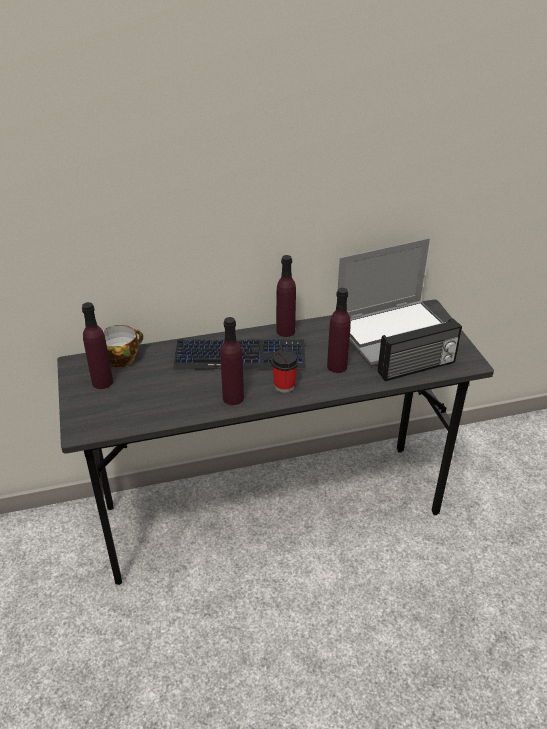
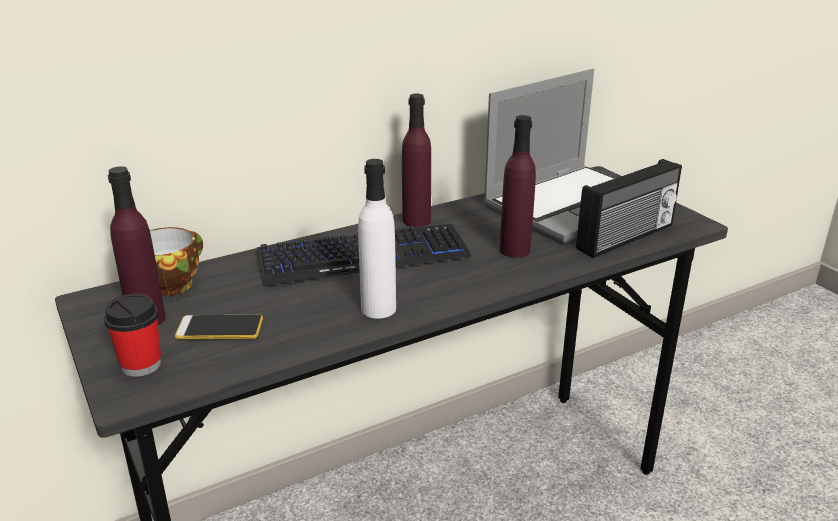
camera: 15 degrees left, 10 degrees down
purple bottle [220,317,244,405] -> white bottle [358,159,396,319]
cup [271,349,298,393] -> cup moved to [104,294,161,377]
none -> phone [175,315,263,340]

